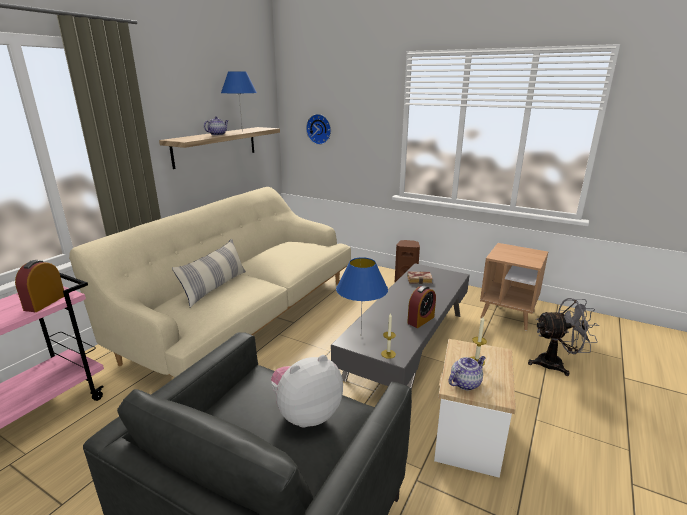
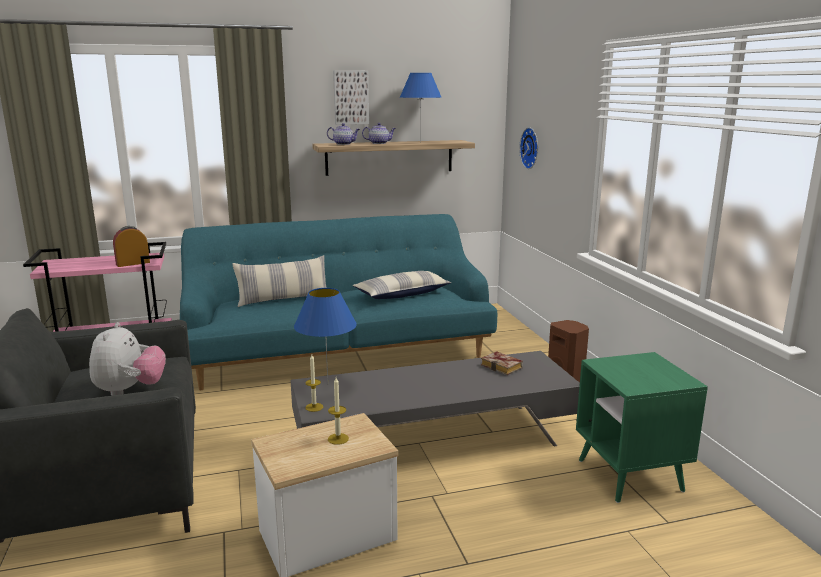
camera: 45 degrees right, 5 degrees down
beige sofa [69,187,351,377] -> turquoise sofa [180,214,497,390]
plush toy [271,355,343,428] -> plush toy turned 75 degrees clockwise [89,322,166,396]
alarm clock [407,286,436,328] -> none
teapot [449,356,486,390] -> teapot moved to [327,123,360,145]
brown side table [480,243,548,331] -> green side table [576,352,708,503]
grey fan [528,298,599,376] -> none
none -> picture [333,70,369,125]
none -> pillow [353,271,451,299]

